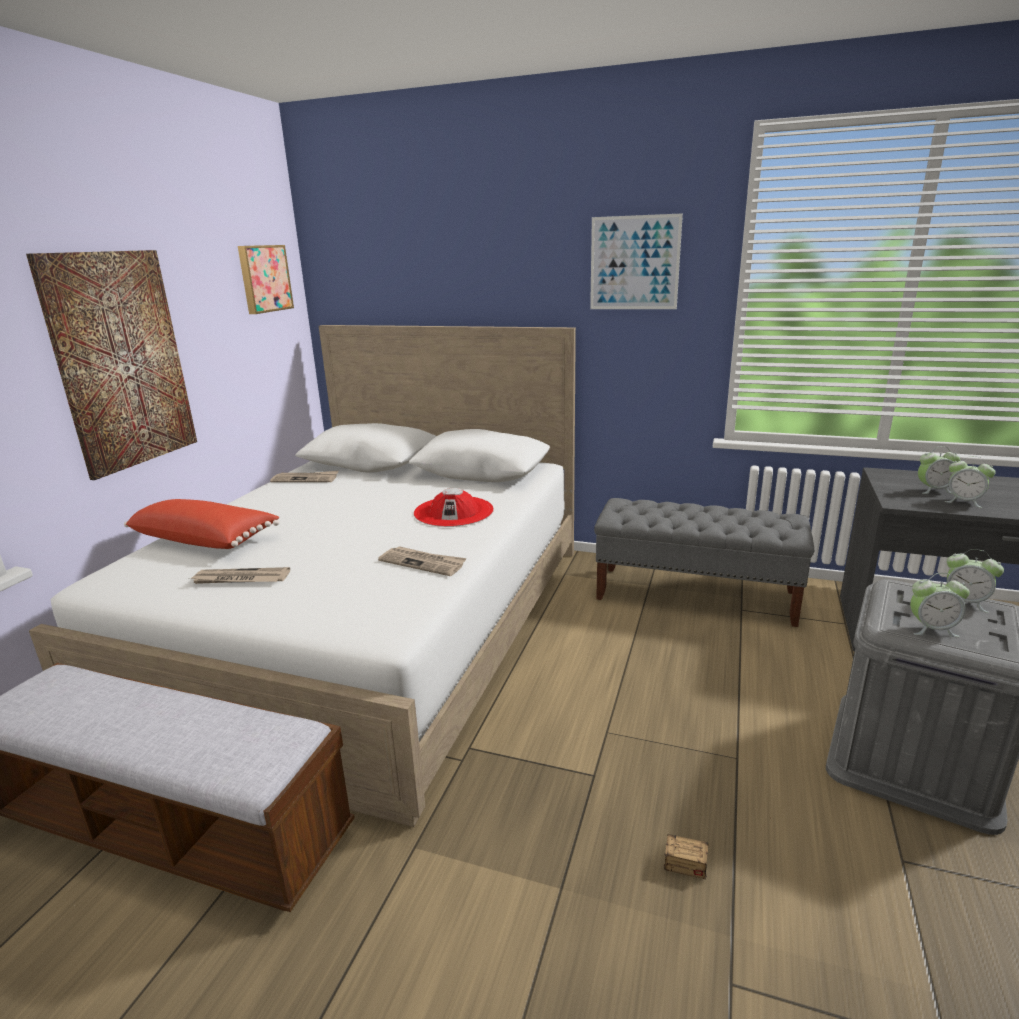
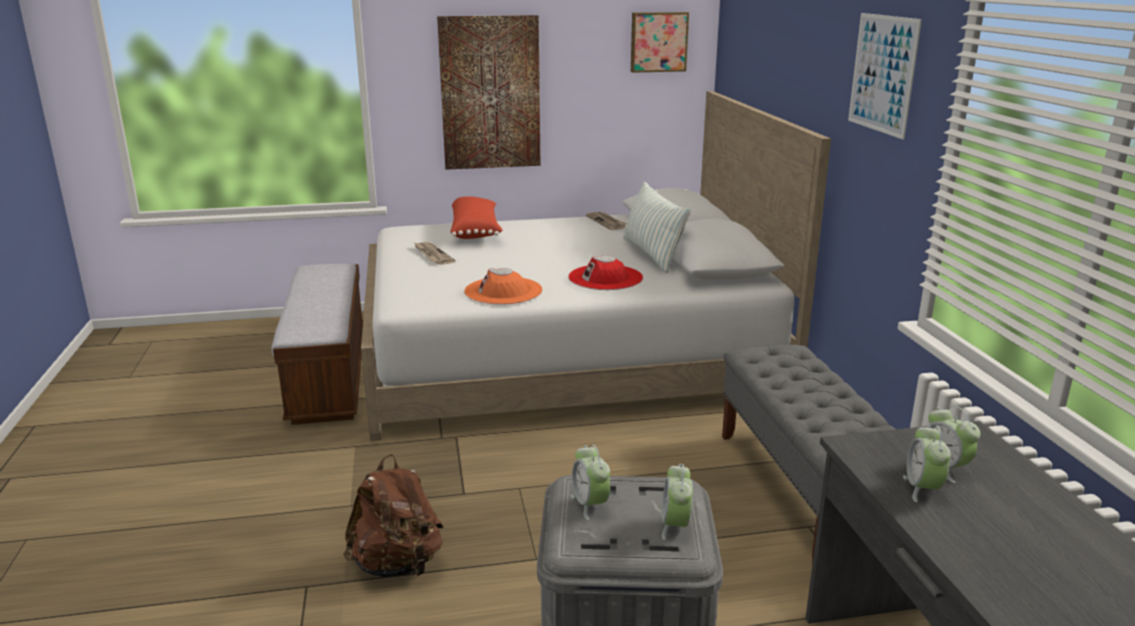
camera: 60 degrees right, 0 degrees up
newspaper [378,546,467,576] -> orange hat [465,268,542,305]
storage box [664,820,774,879] -> brown backpack [344,454,444,578]
none -> pillow [623,182,691,273]

